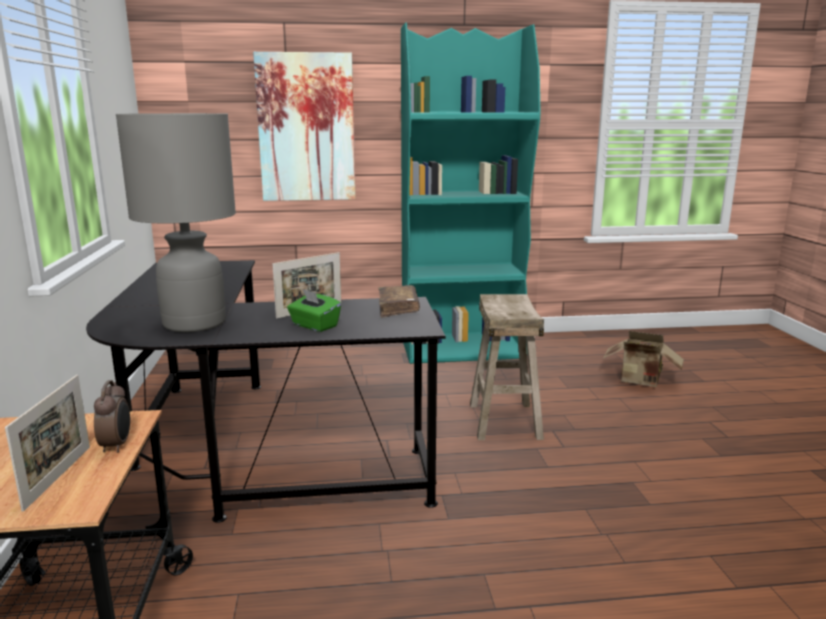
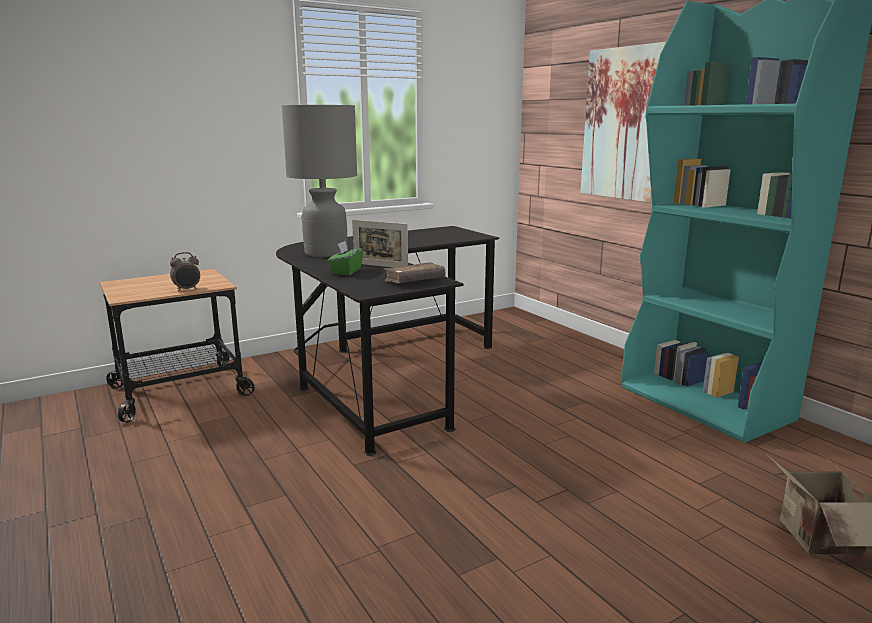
camera: 65 degrees right, 0 degrees up
picture frame [5,375,90,512] -> none
beige stool [470,294,544,440] -> none

